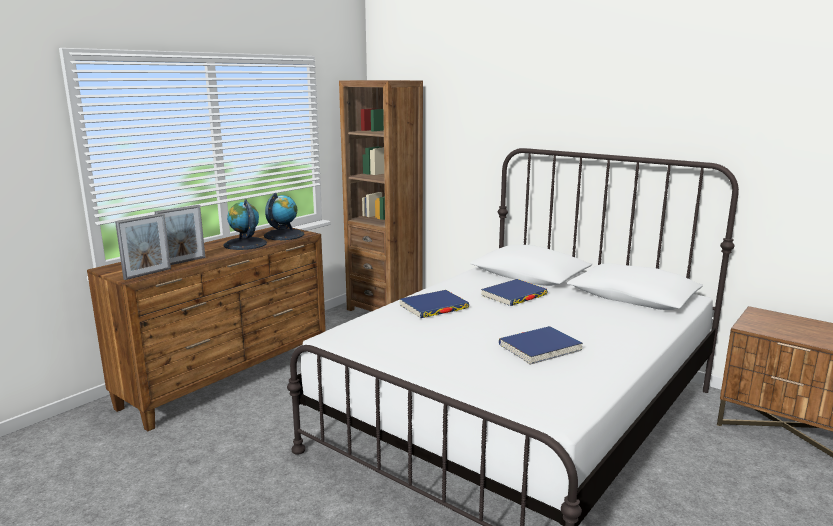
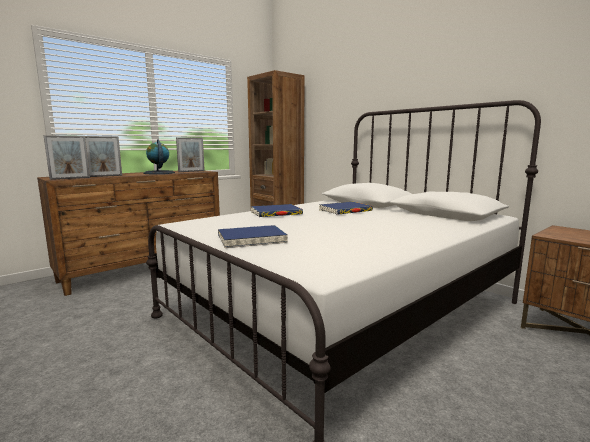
camera: 10 degrees right, 5 degrees down
globe [264,193,304,240] -> picture frame [176,137,205,172]
blue book [499,326,583,365] -> blue book moved to [218,225,288,248]

